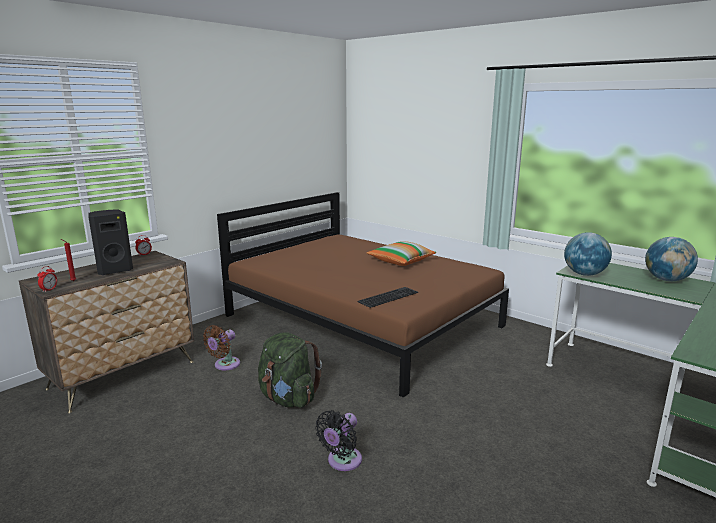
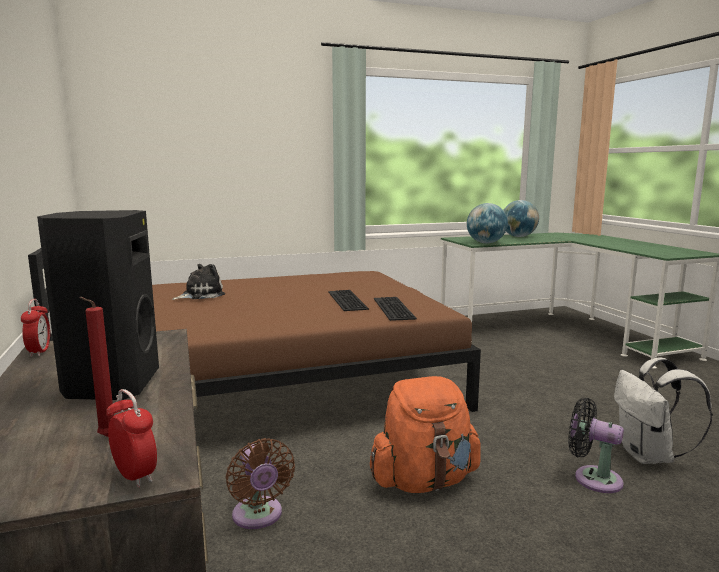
camera: 60 degrees left, 5 degrees down
green backpack [258,332,322,408] -> orange backpack [370,376,480,493]
black fan [315,410,362,471] -> black fan turned 150 degrees clockwise [568,398,624,493]
pillow [367,241,436,266] -> none
none -> plush toy [172,264,225,300]
none -> keyboard [328,290,369,311]
none -> white backpack [614,358,713,464]

